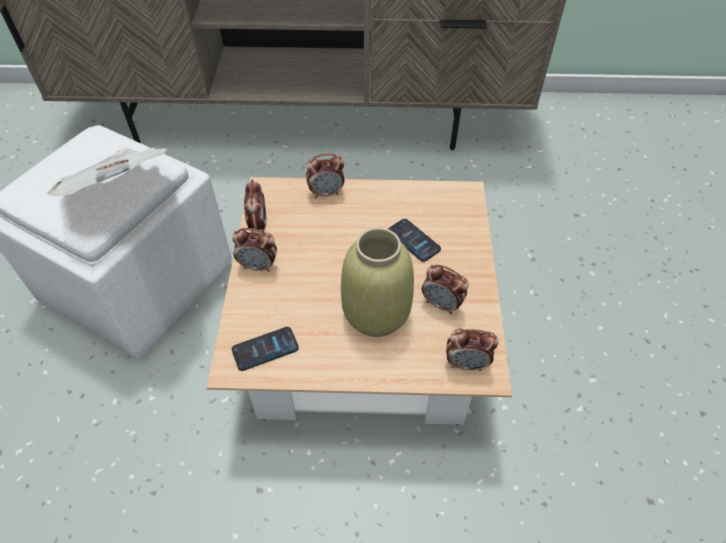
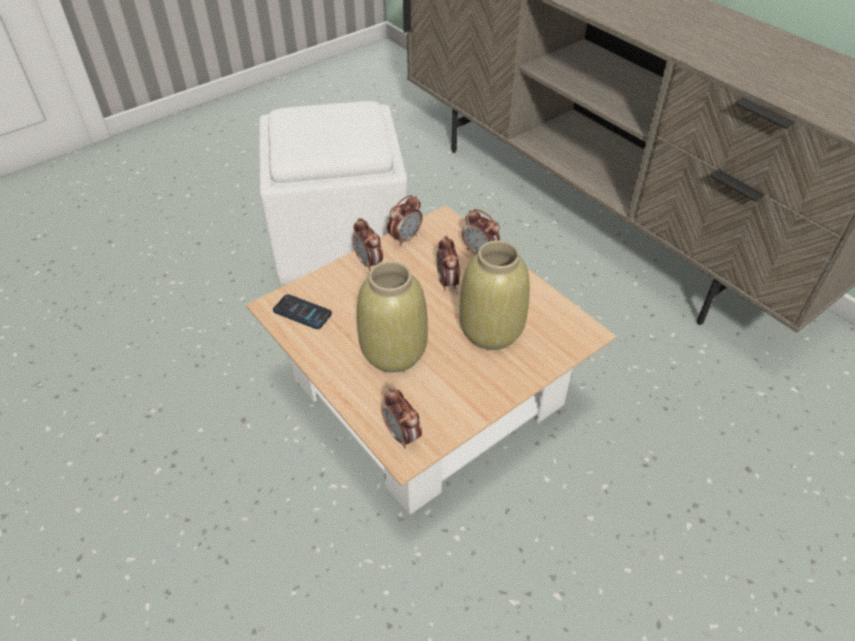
camera: 50 degrees right, 5 degrees down
newspaper [47,147,168,196] -> none
phone [388,219,441,262] -> beige vase [459,240,530,350]
alarm clock [422,265,468,314] -> alarm clock moved to [437,236,460,291]

